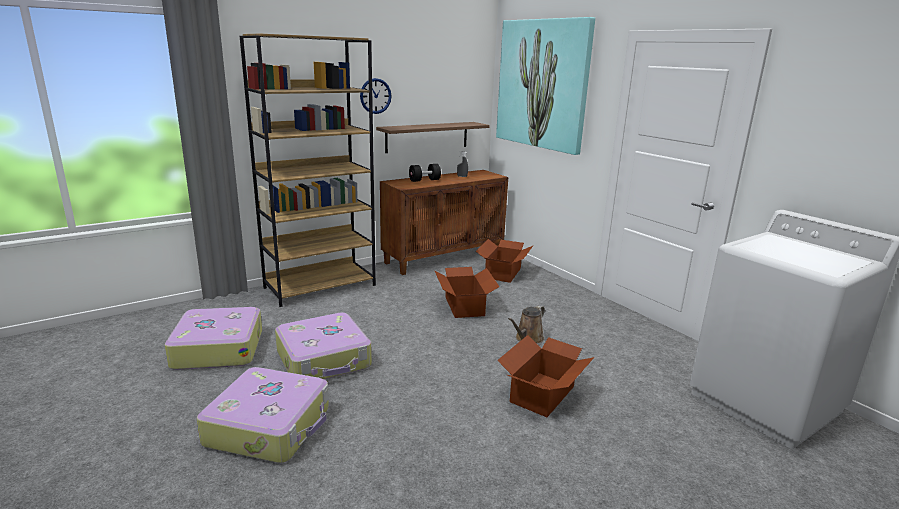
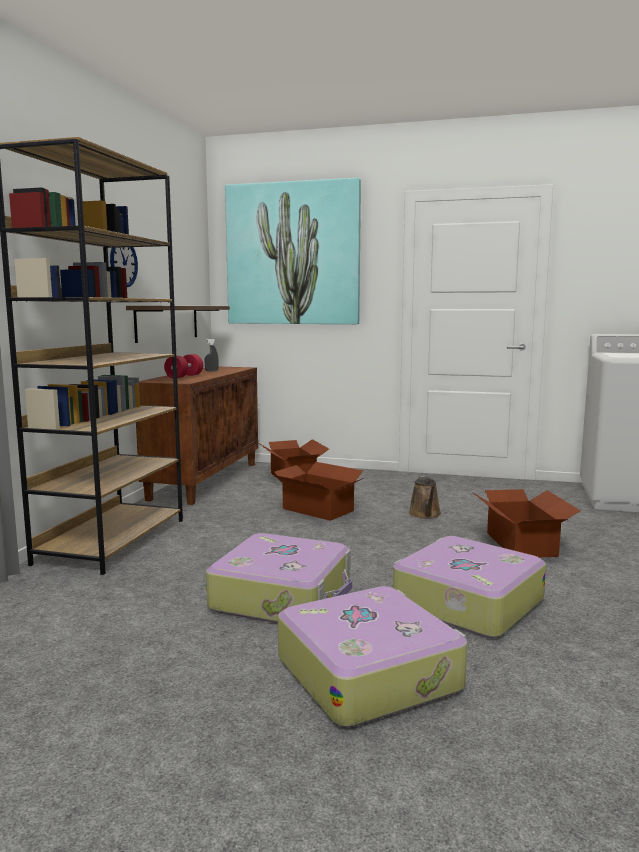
camera: 40 degrees left, 10 degrees down
suitcase [165,307,262,370] -> suitcase moved to [393,536,546,638]
black dumbbell [409,164,441,182] -> red dumbbell [164,354,203,378]

